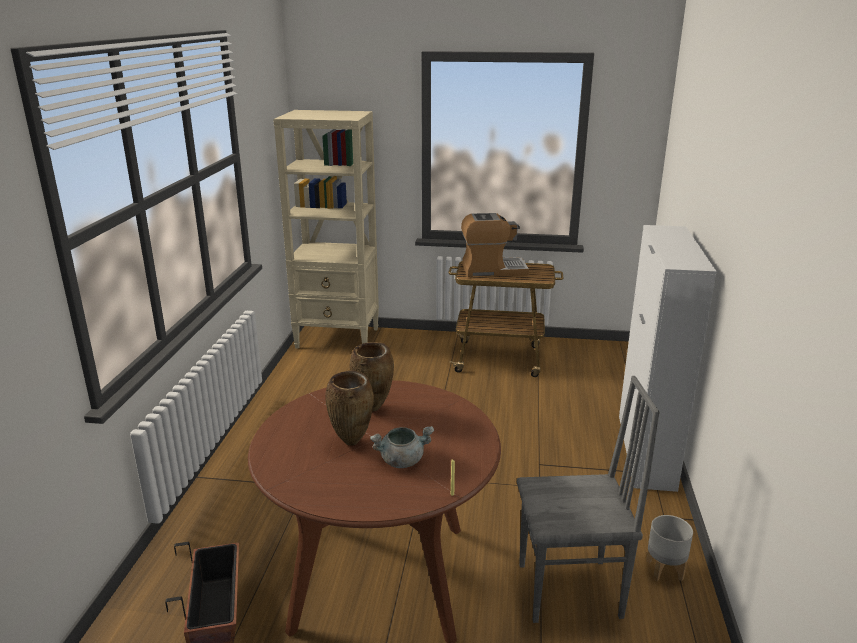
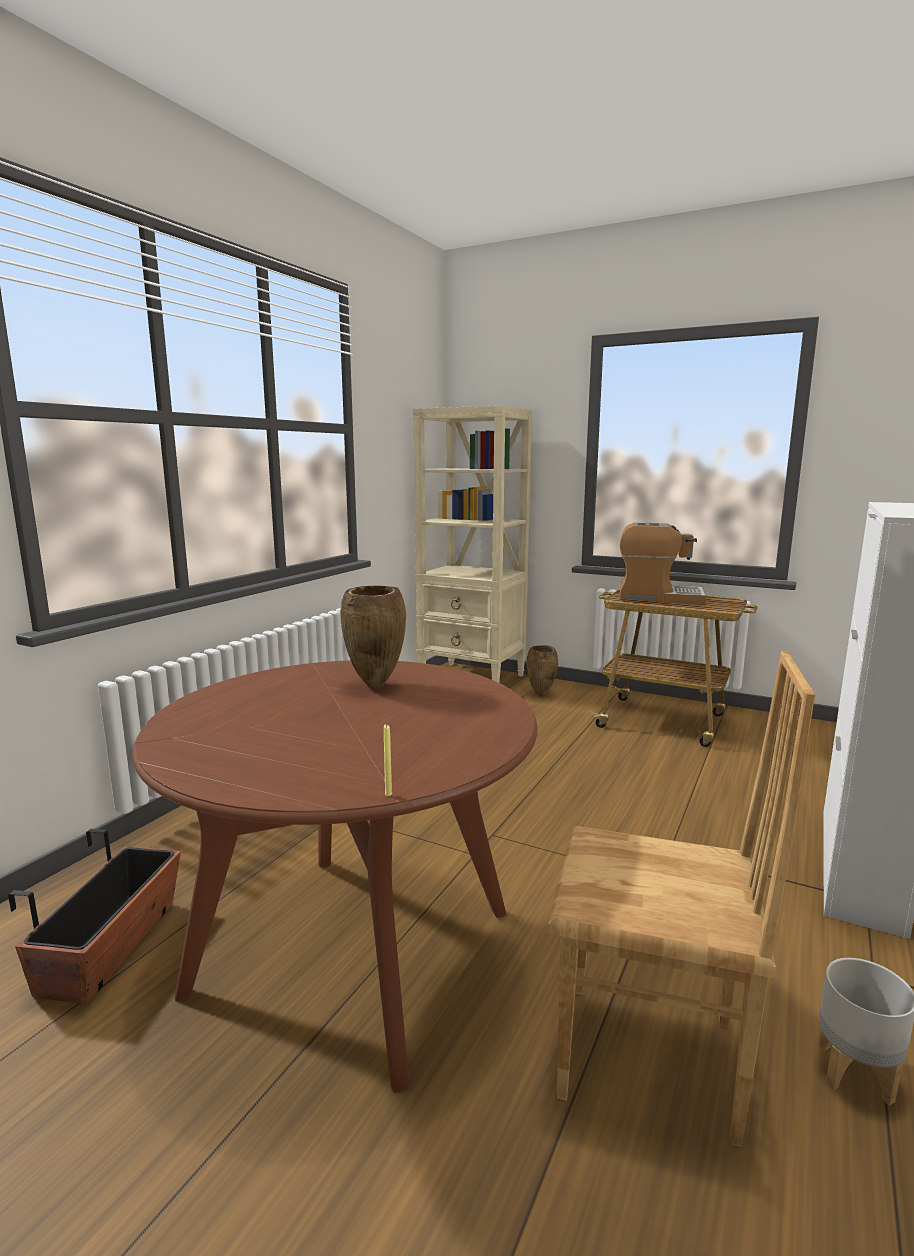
camera: 20 degrees right, 10 degrees down
brown vase [325,370,374,446] -> brown vase moved to [527,645,558,696]
grey cooking pot [370,426,434,468] -> none
grey chair [517,376,660,623] -> brown chair [548,651,815,1147]

